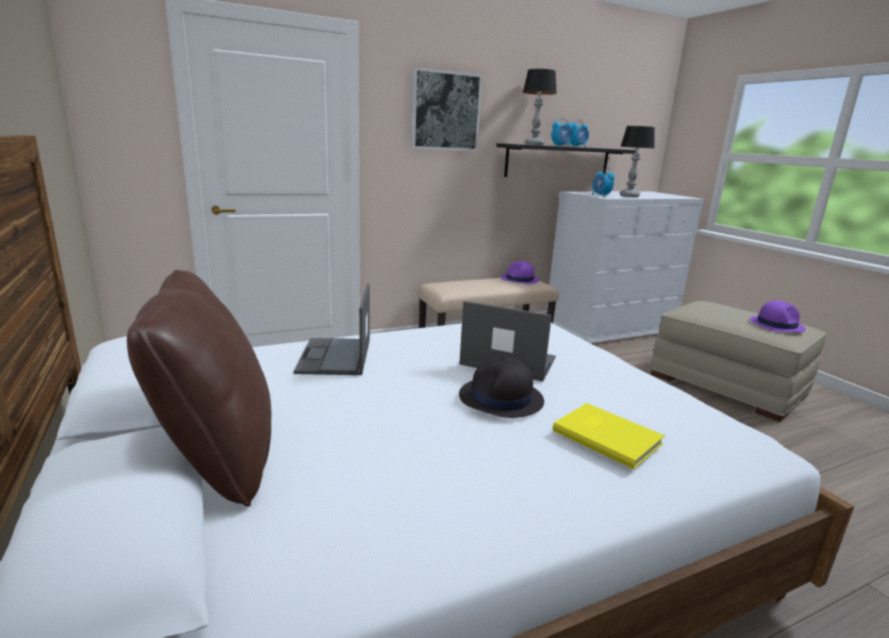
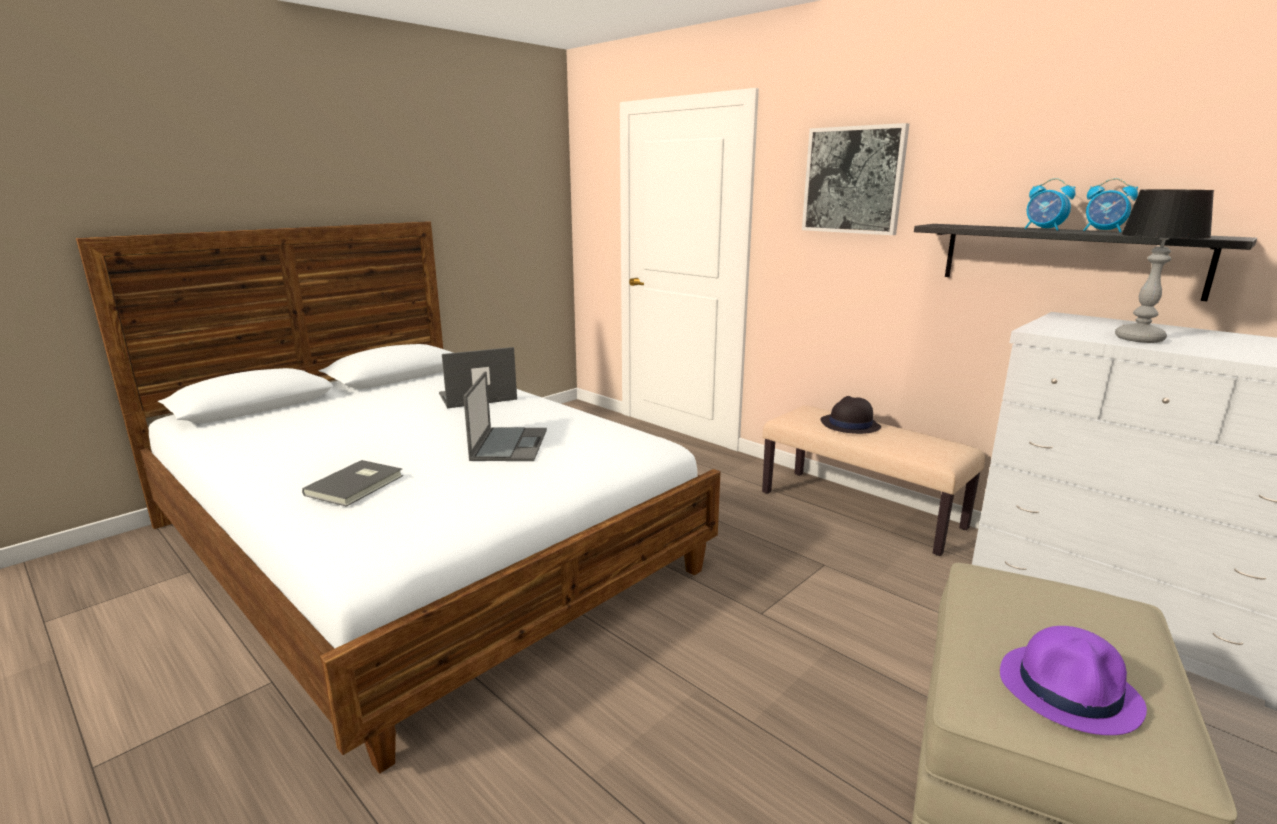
camera: 70 degrees right, 0 degrees up
brown pillow [127,270,272,507] -> none
black hat [459,356,544,418] -> black hat moved to [820,396,881,434]
purple hat [501,261,539,284] -> none
table lamp [523,69,557,145] -> none
yellow book [553,403,665,469] -> grey book [302,460,403,507]
alarm clock [592,168,615,197] -> none

